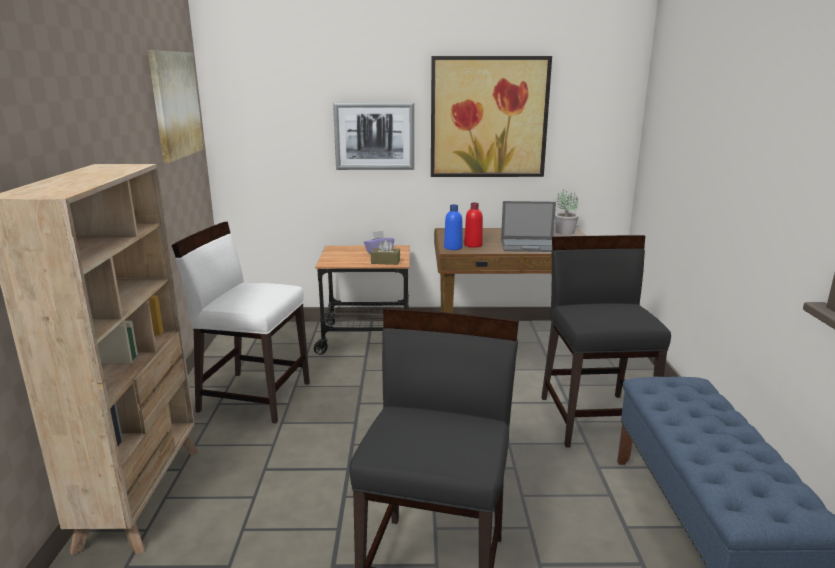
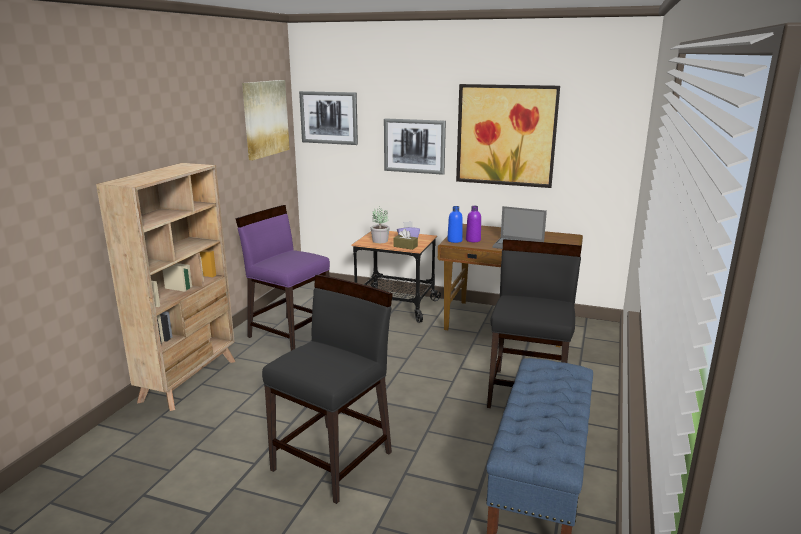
camera: 20 degrees right, 0 degrees up
white chair [172,222,310,423] -> purple chair [236,205,330,351]
red bottle [464,203,483,248] -> purple bottle [466,206,481,242]
potted plant [555,189,578,235] -> potted plant moved to [371,206,390,243]
none -> picture [299,91,358,145]

